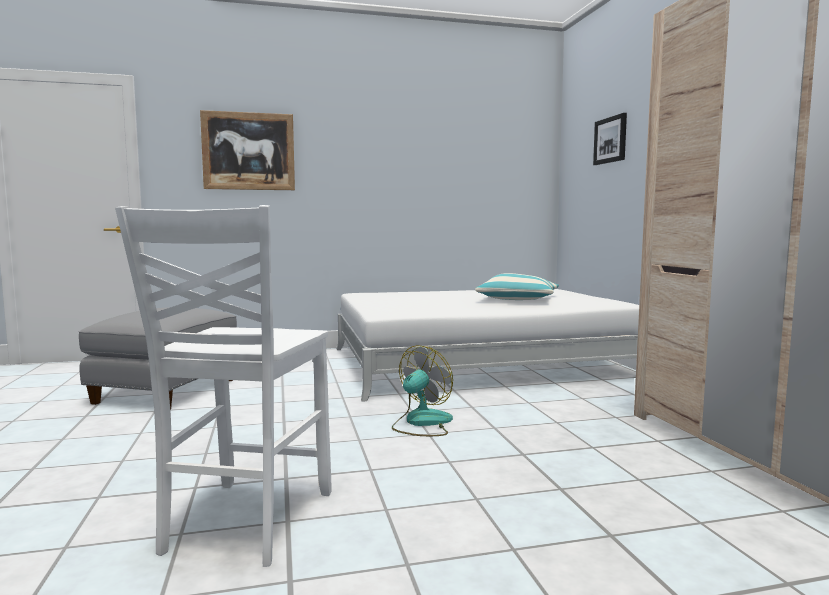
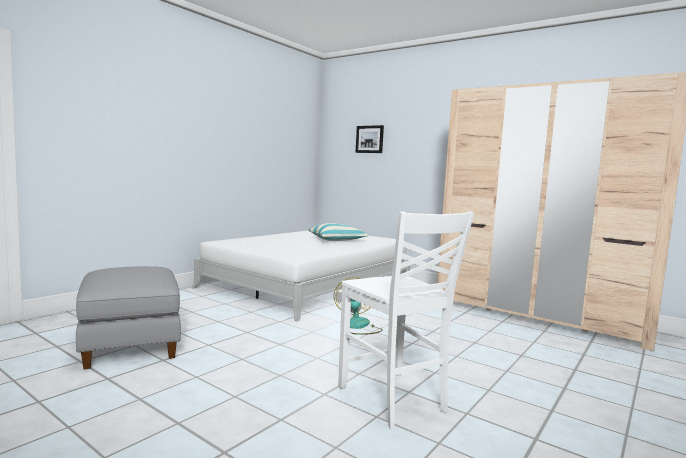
camera: 40 degrees left, 0 degrees up
picture [200,110,295,190] -> none

